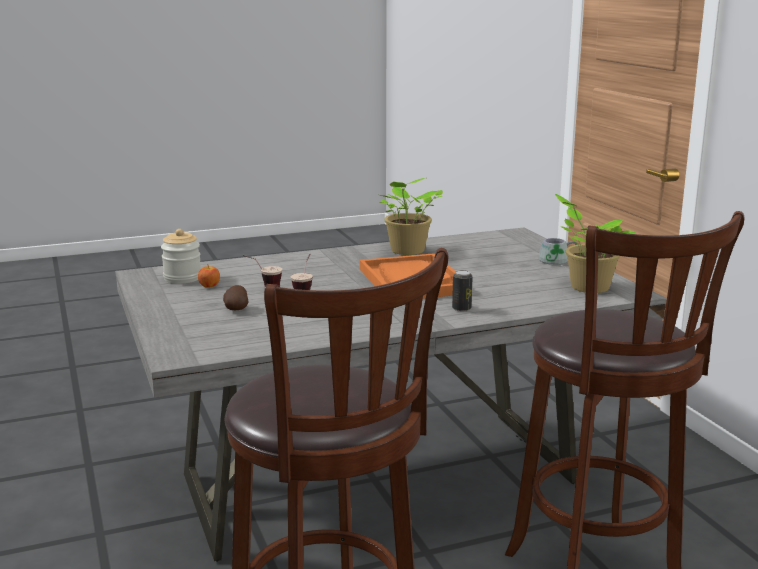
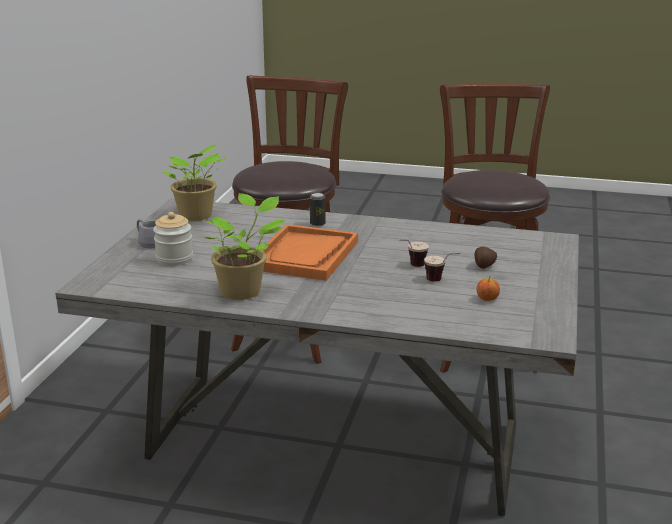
camera: 145 degrees left, 5 degrees up
jar [161,229,201,284] -> jar moved to [153,212,193,266]

